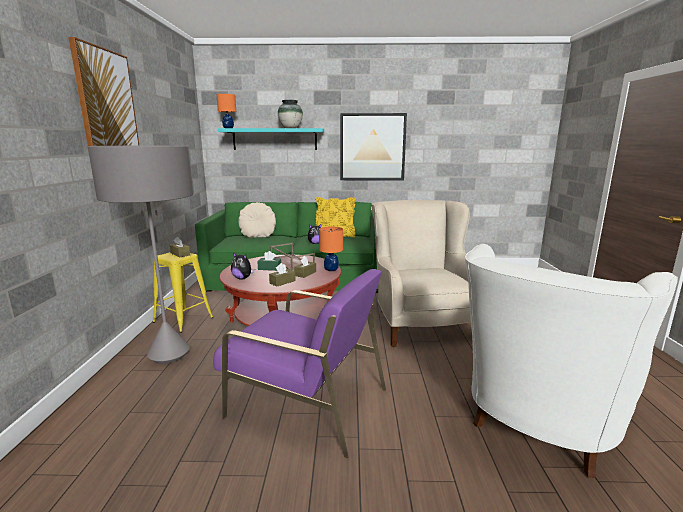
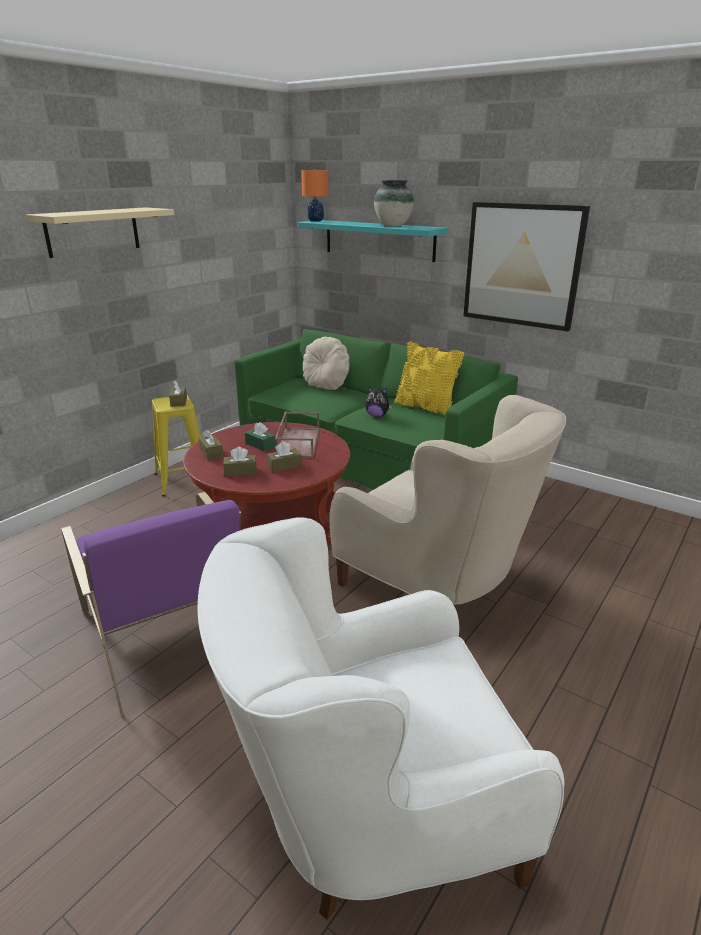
camera: 35 degrees right, 10 degrees up
picture [69,37,139,181] -> beige shelf [25,207,174,258]
grey floor lamp [88,145,193,364] -> none
plush toy [231,252,255,279] -> brown tissue box [199,429,223,460]
orange table lamp [319,227,343,271] -> none
beige armchair [371,200,471,347] -> beige armchair turned 105 degrees clockwise [329,395,566,605]

